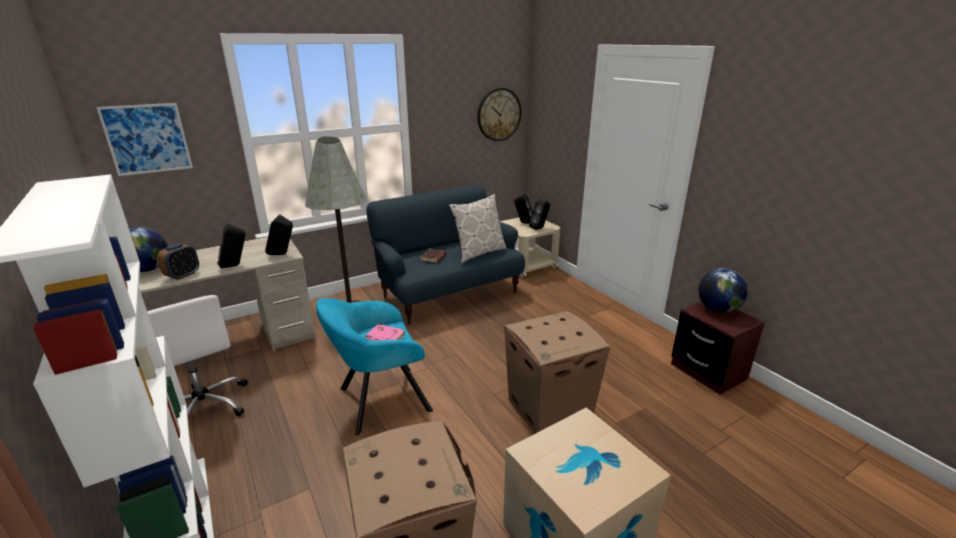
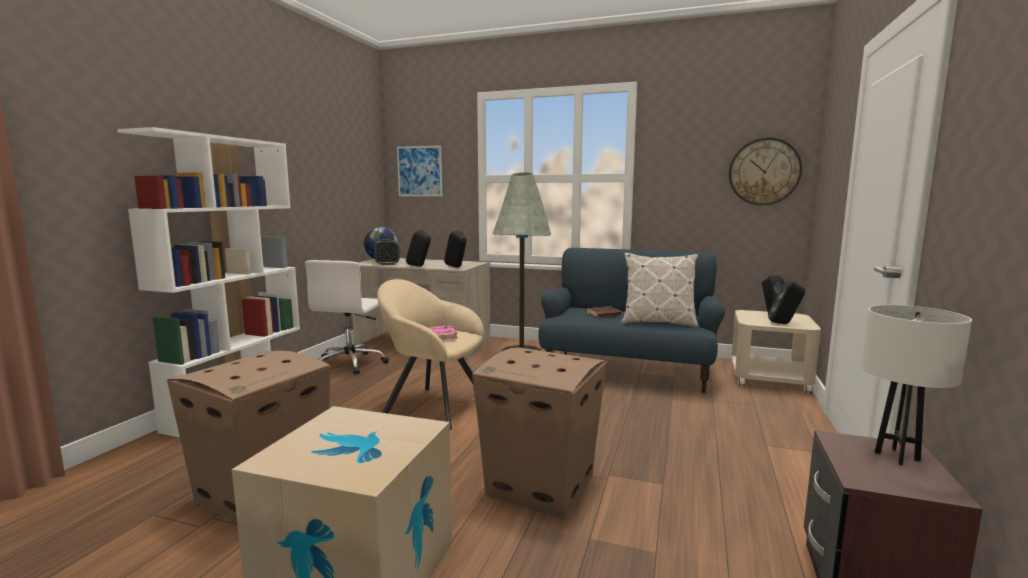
camera: 50 degrees right, 15 degrees down
turquoise armchair [316,298,433,435] -> beige armchair [377,279,484,430]
globe [698,268,748,313] -> white table lamp [862,305,972,466]

